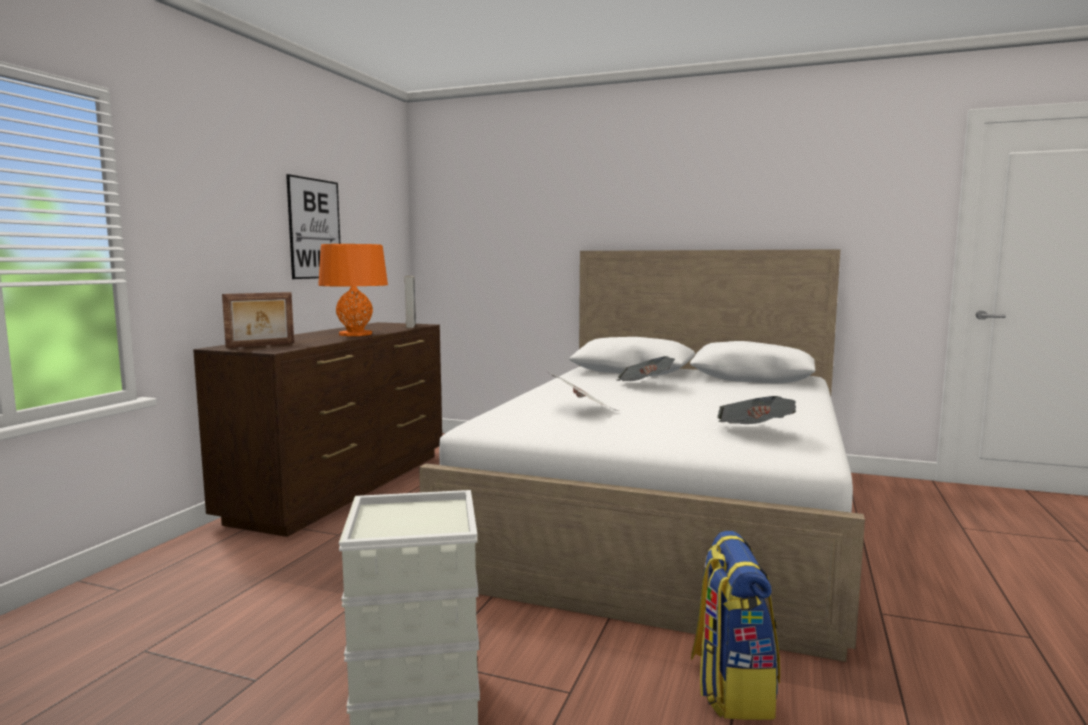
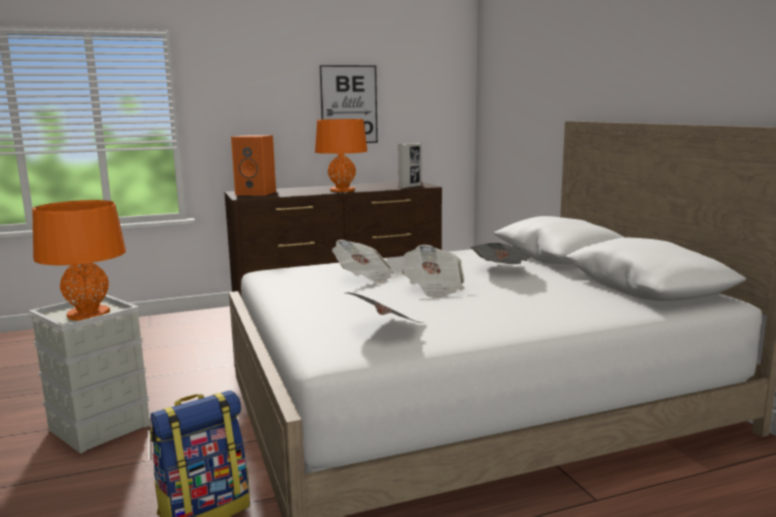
camera: 50 degrees right, 5 degrees up
picture frame [222,292,294,348] -> orange speaker [231,135,276,196]
none -> orange table lamp [32,200,126,321]
none -> newspaper [402,245,465,298]

